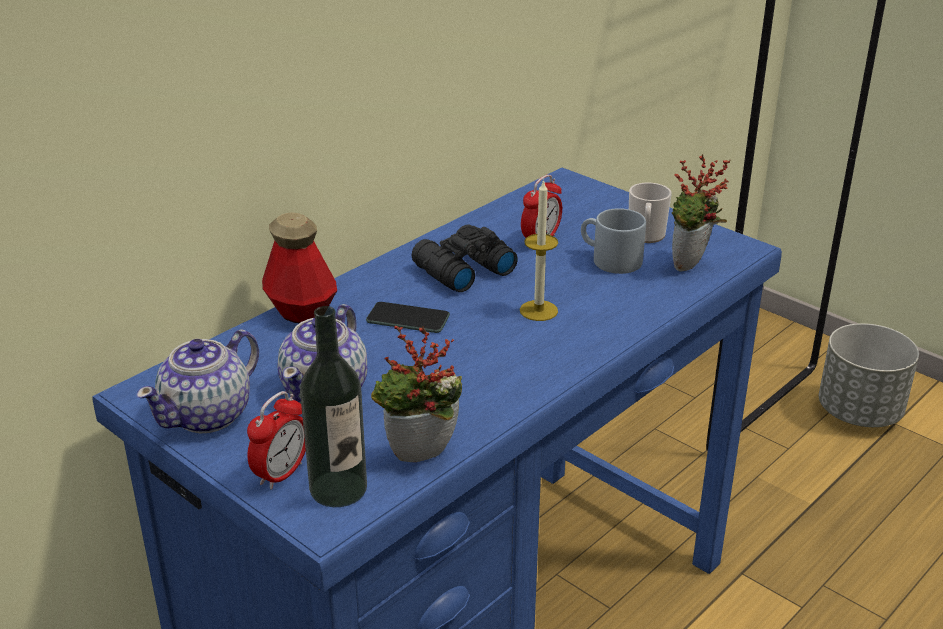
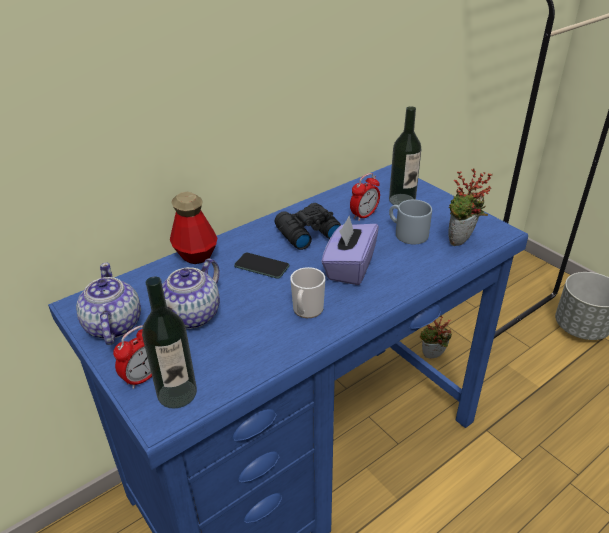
camera: 10 degrees right, 5 degrees up
teapot [136,329,259,433] -> teapot turned 120 degrees clockwise [76,263,141,345]
potted plant [371,326,462,462] -> potted plant moved to [420,315,452,359]
candle [520,179,558,321] -> purple tissue box [321,215,379,285]
mug [629,183,672,243] -> mug moved to [290,267,325,318]
none -> bottle [389,106,421,205]

